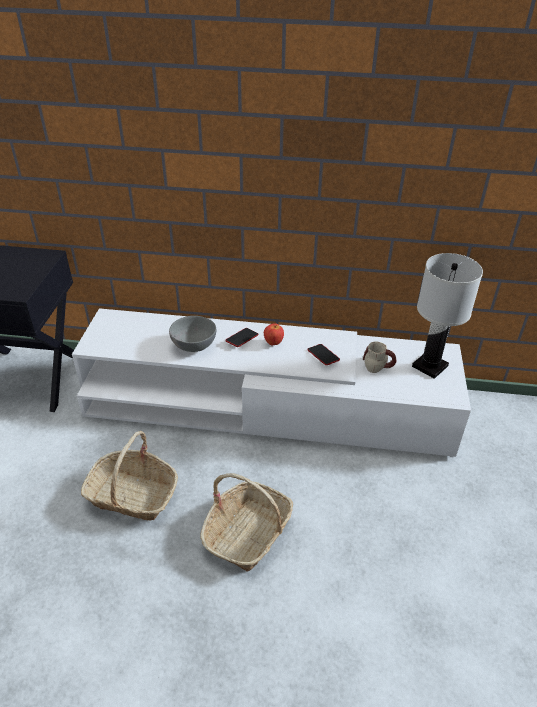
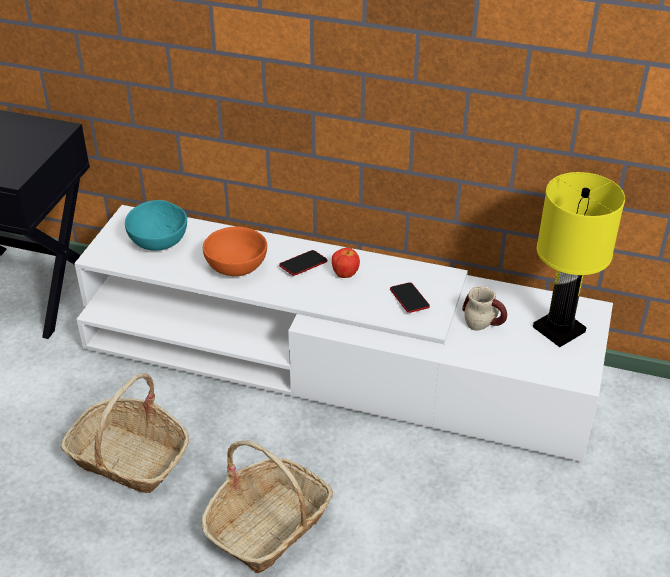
camera: 10 degrees right, 0 degrees up
grey bowl [169,316,216,352] -> orange bowl [203,227,267,276]
white table lamp [412,253,483,379] -> yellow table lamp [533,172,625,347]
none -> turquoise bowl [125,200,187,251]

